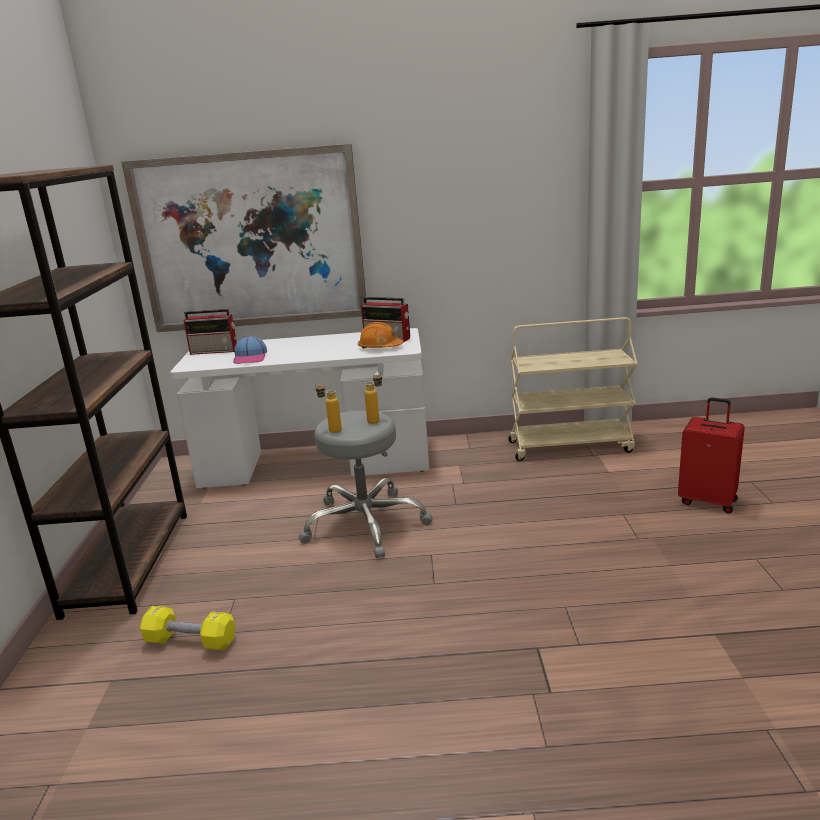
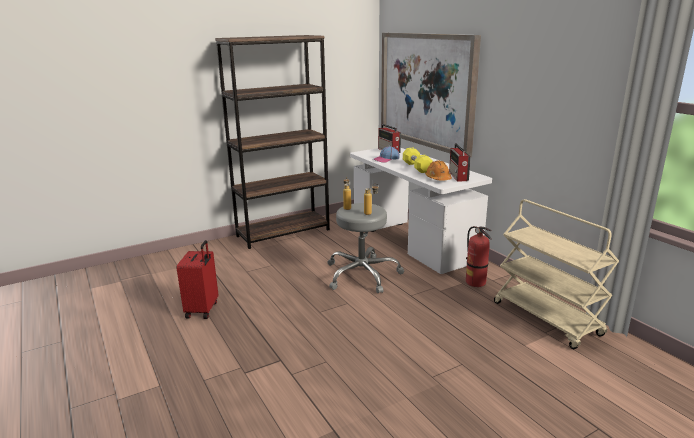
camera: 60 degrees right, 0 degrees up
yellow dumbbell [140,606,236,650] -> yellow dumbbell moved to [403,148,433,173]
red suitcase [678,397,745,514] -> red suitcase moved to [177,240,218,319]
none -> fire extinguisher [466,226,492,287]

